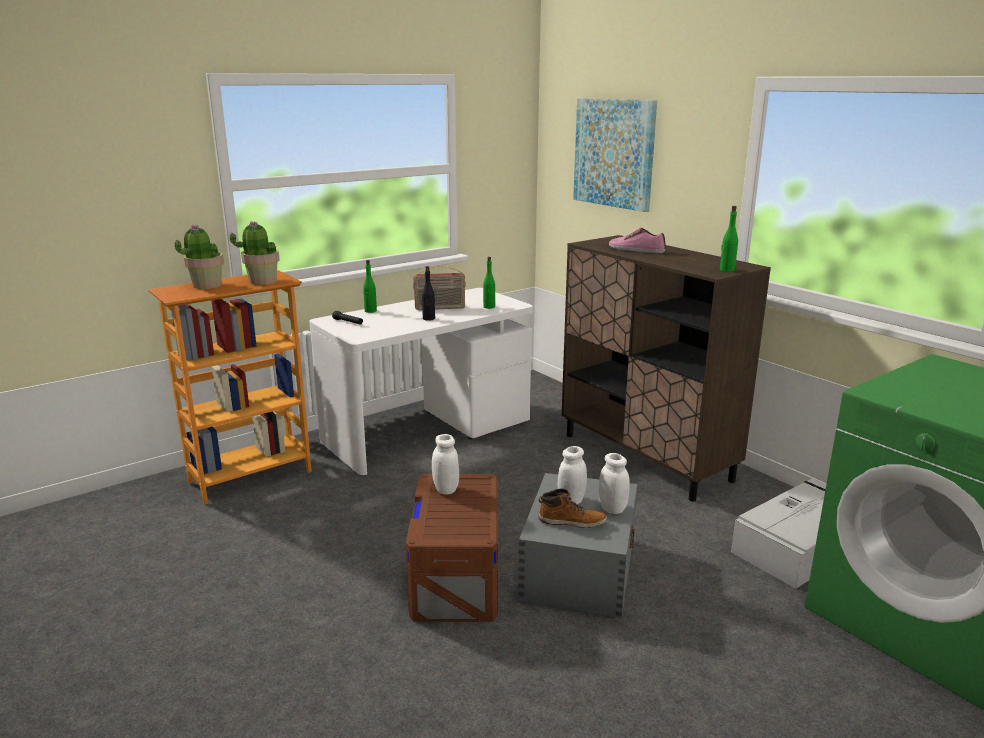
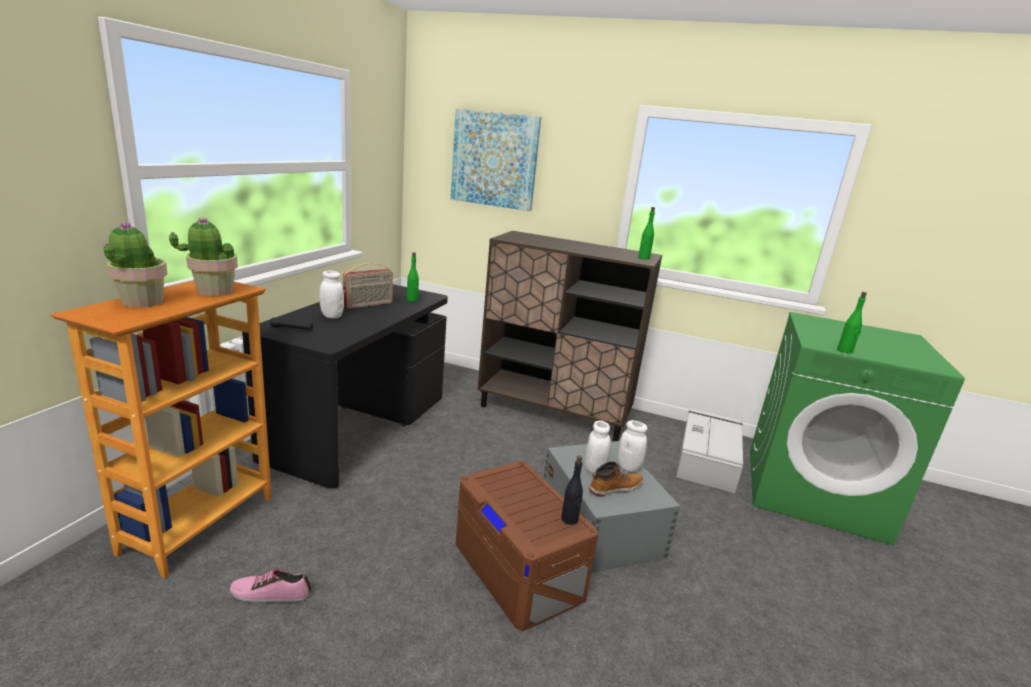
camera: 35 degrees left, 0 degrees up
white desk [309,288,533,475] -> black desk [242,284,448,489]
green bottle [363,260,377,313] -> green bottle moved to [837,292,867,354]
black bottle [422,266,435,321] -> black bottle moved to [561,455,583,525]
white jar [432,434,459,495] -> white jar moved to [320,271,344,319]
shoe [609,228,666,253] -> shoe moved to [229,569,311,602]

